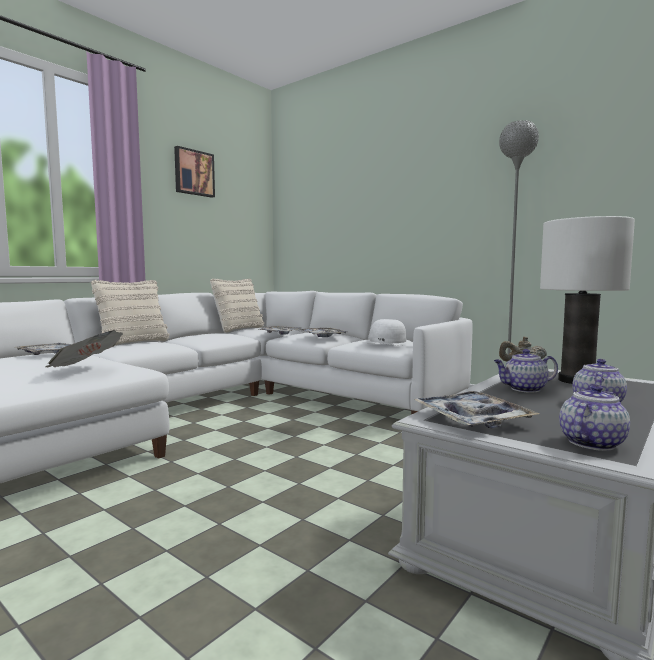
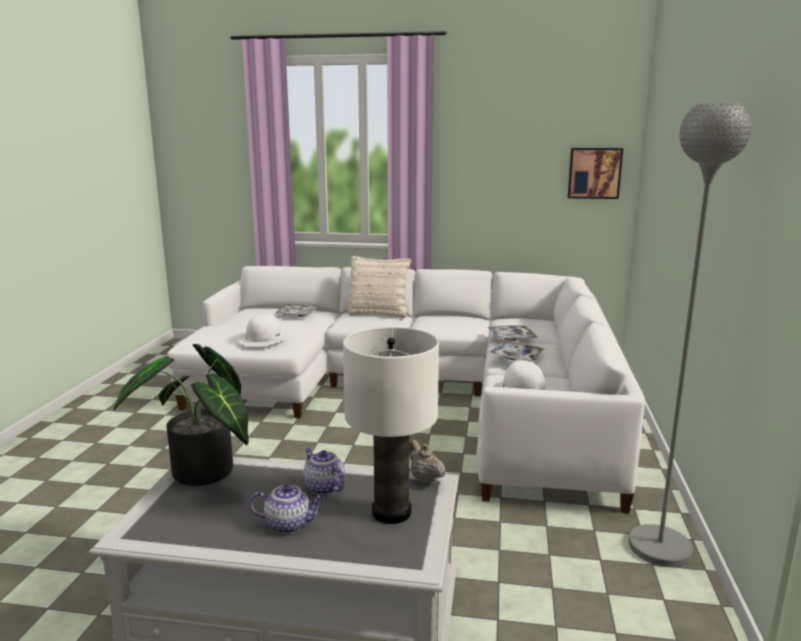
camera: 60 degrees right, 10 degrees up
newspaper [46,330,123,368] -> white hat [238,313,289,347]
picture [174,146,215,197] -> picture moved to [568,148,623,199]
beige pillow [210,279,264,333] -> none
tray [414,391,539,429] -> potted plant [113,344,249,486]
teapot [559,384,630,451] -> none

